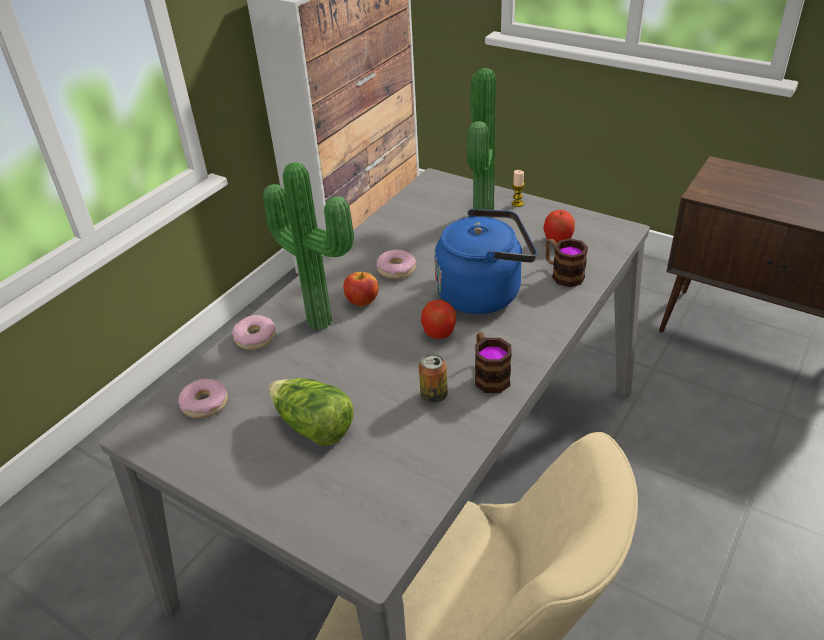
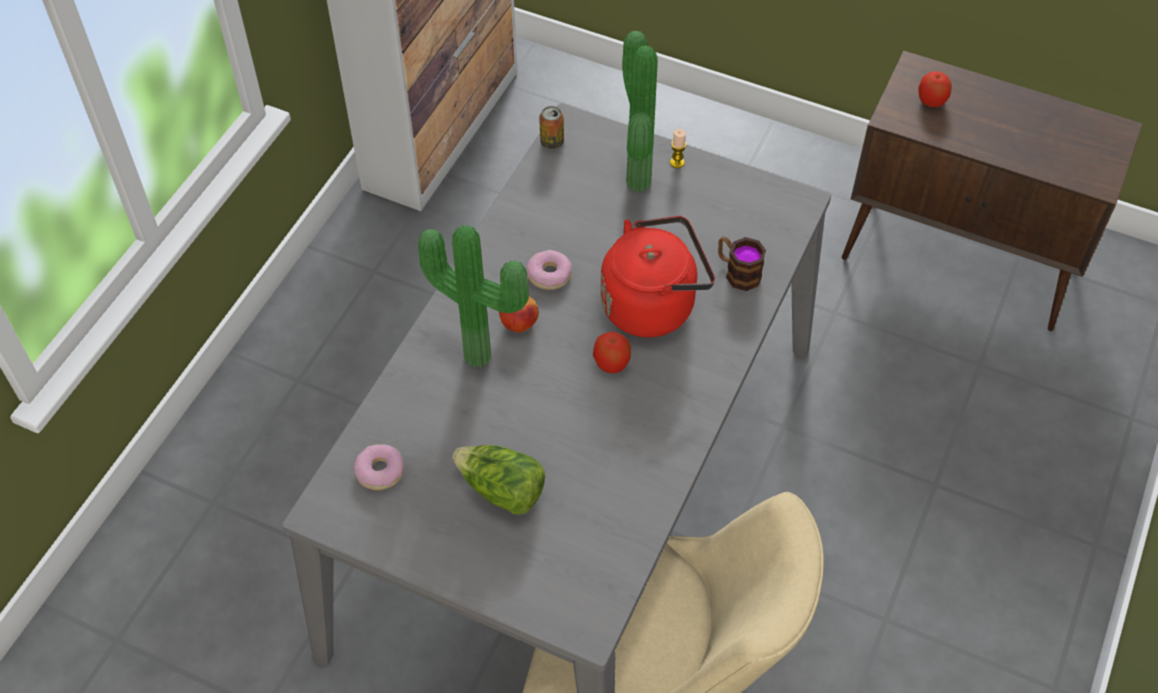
camera: 10 degrees left, 15 degrees up
donut [232,315,276,350] -> none
can [419,353,448,403] -> can moved to [539,106,564,149]
blue kettle [434,209,537,314] -> red kettle [600,216,715,338]
mug [475,332,512,393] -> none
apple [543,210,575,243] -> apple moved to [918,71,952,107]

